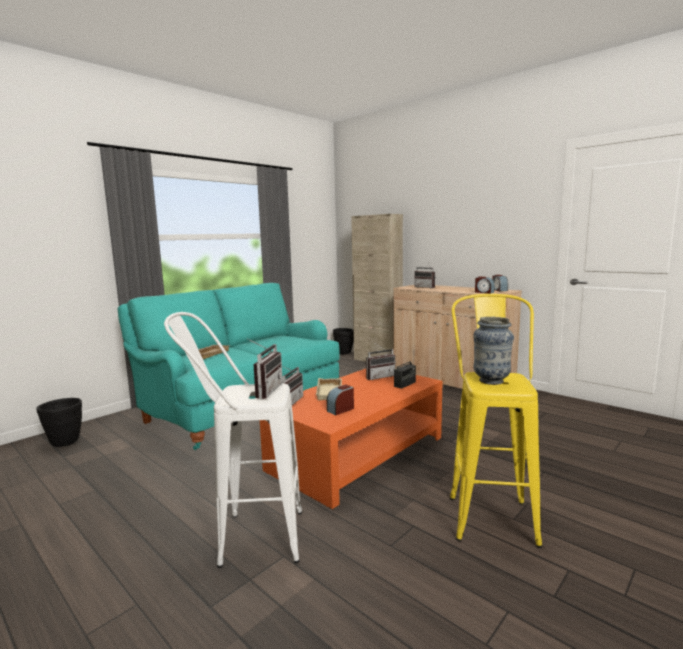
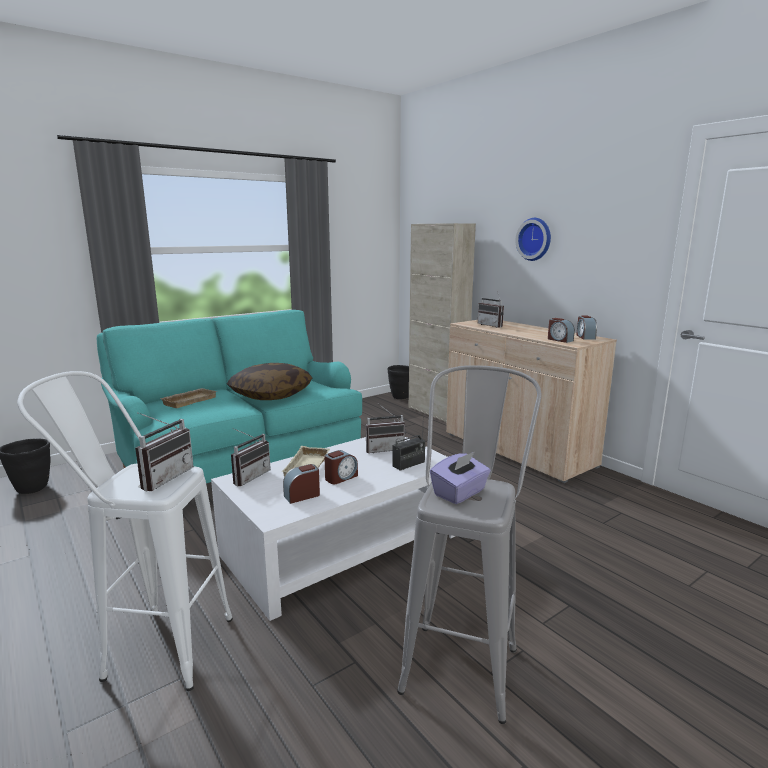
camera: 10 degrees right, 5 degrees up
orange coffee table [260,369,443,509] -> white coffee table [211,437,455,621]
yellow stool [450,294,542,548] -> grey stool [397,365,541,724]
vase [473,317,514,385] -> purple tissue box [430,452,491,504]
none -> pillow [227,363,312,400]
none -> alarm clock [324,450,358,484]
none -> wall clock [515,218,551,261]

